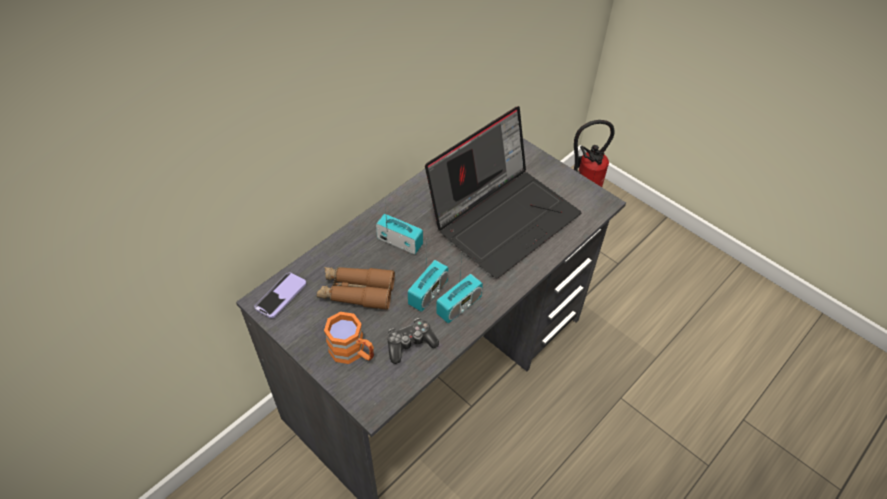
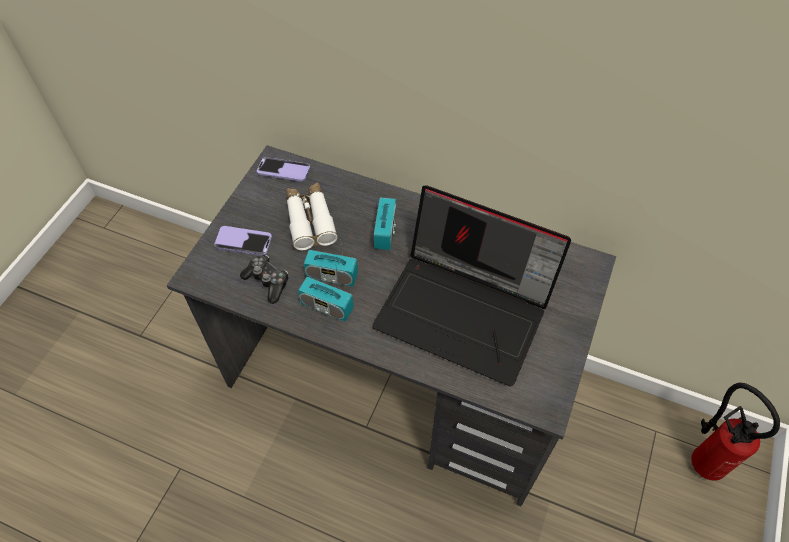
camera: 70 degrees right, 5 degrees up
brown binoculars [317,267,395,310] -> white binoculars [286,182,338,250]
orange mug [324,312,374,364] -> phone [214,226,272,256]

